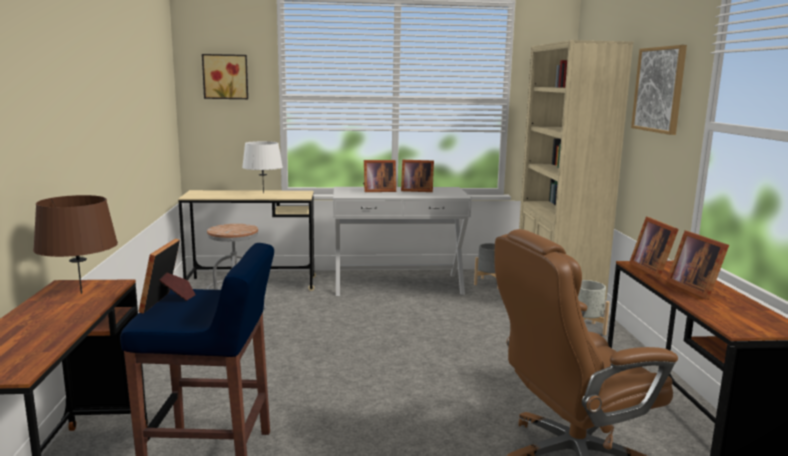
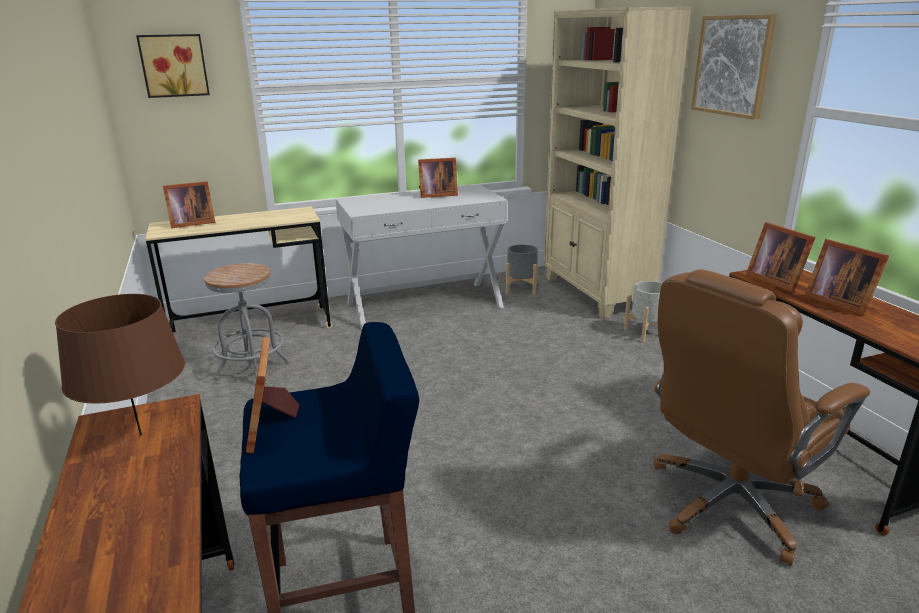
camera: 15 degrees left, 10 degrees up
white table lamp [242,141,283,193] -> none
picture frame [363,160,396,192] -> picture frame moved to [163,181,215,228]

